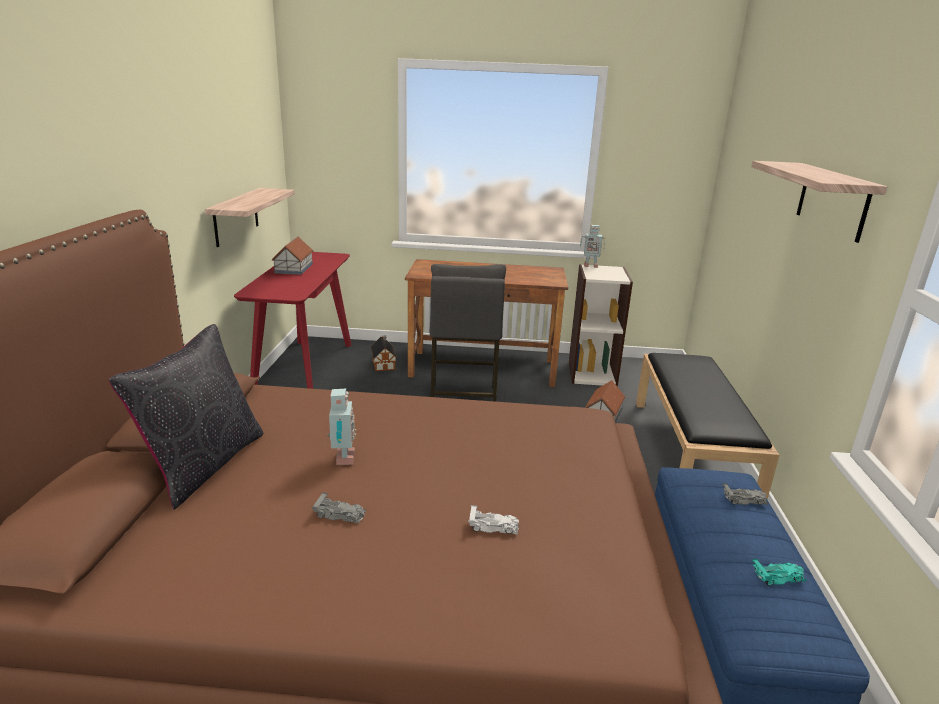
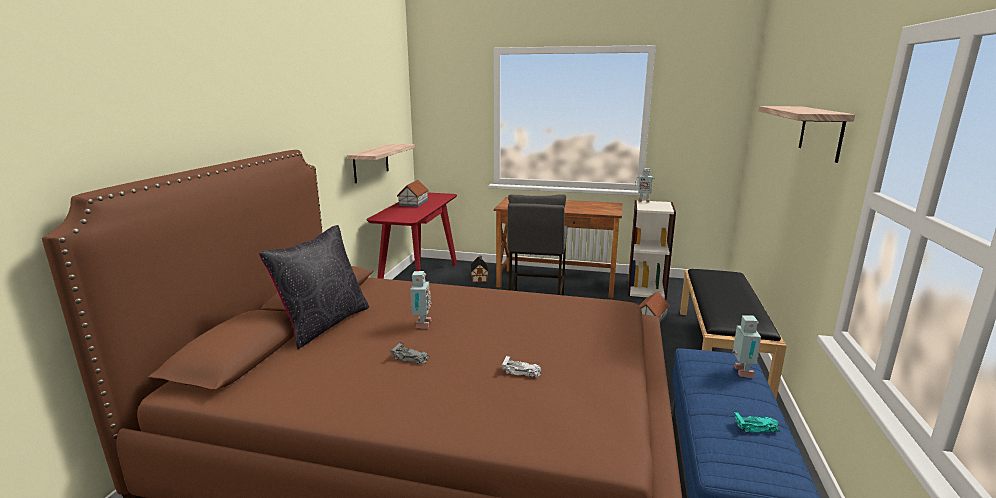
camera: 10 degrees right, 5 degrees down
grey toy car [723,483,768,505] -> toy robot [732,315,761,378]

